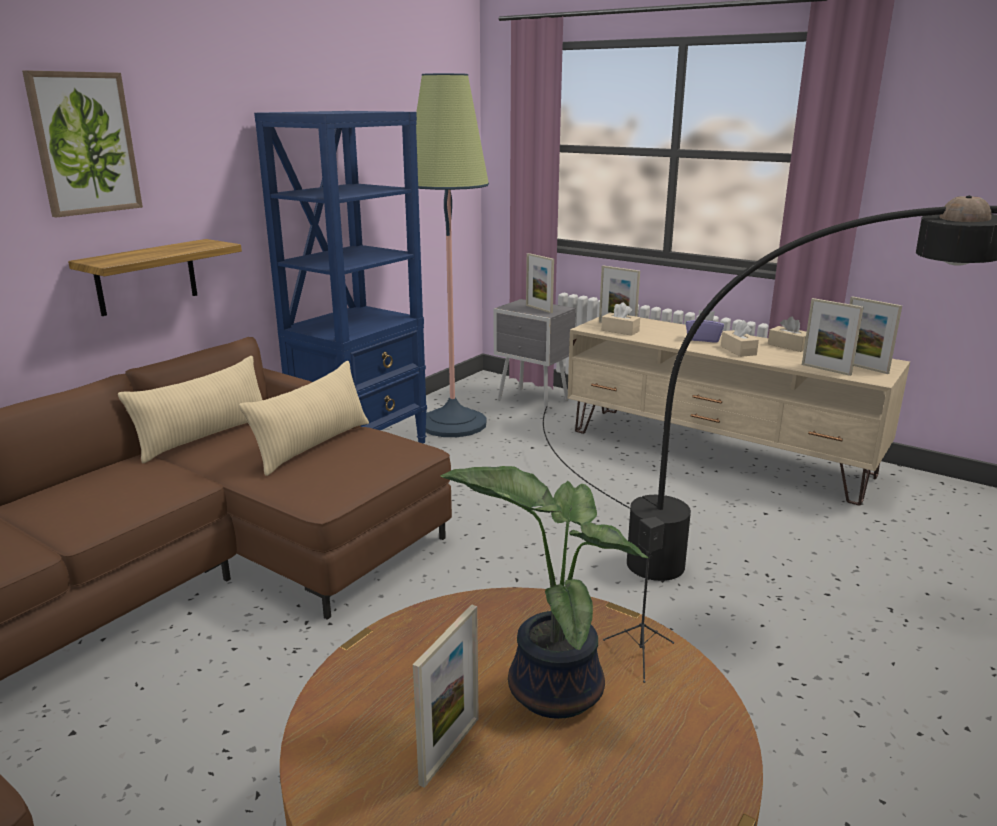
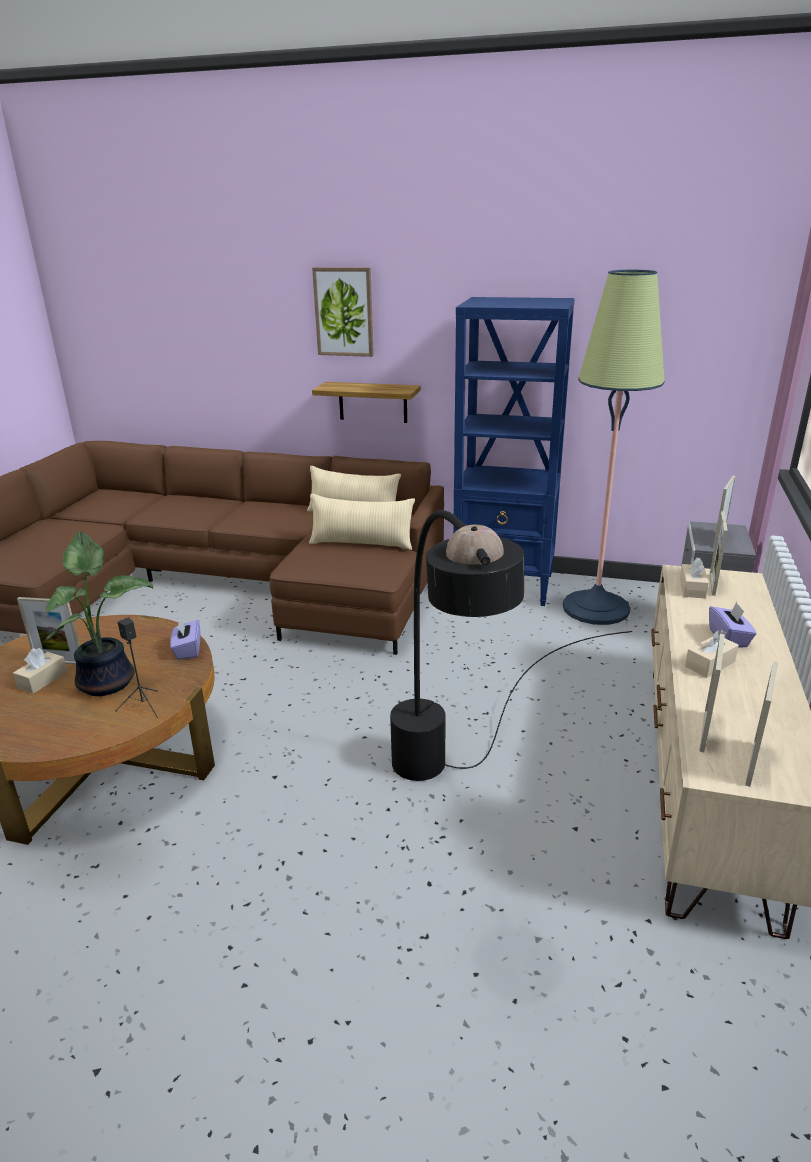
camera: 70 degrees right, 5 degrees up
beige tissue box [768,316,806,352] -> beige tissue box moved to [13,648,67,694]
none -> purple tissue box [170,619,200,660]

